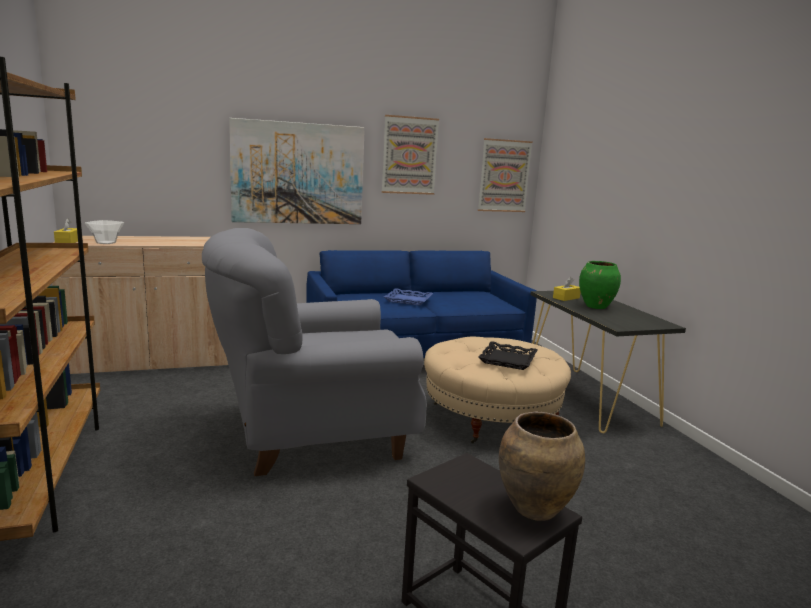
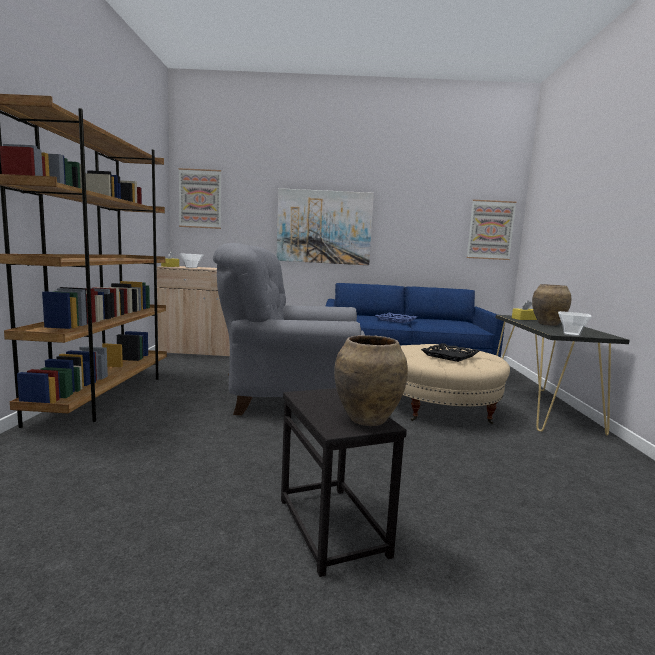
camera: 20 degrees right, 5 degrees down
picture [382,115,439,195] -> picture moved to [178,168,221,229]
green vase [579,261,621,309] -> brown vase [532,284,571,326]
none -> bowl [558,311,592,336]

